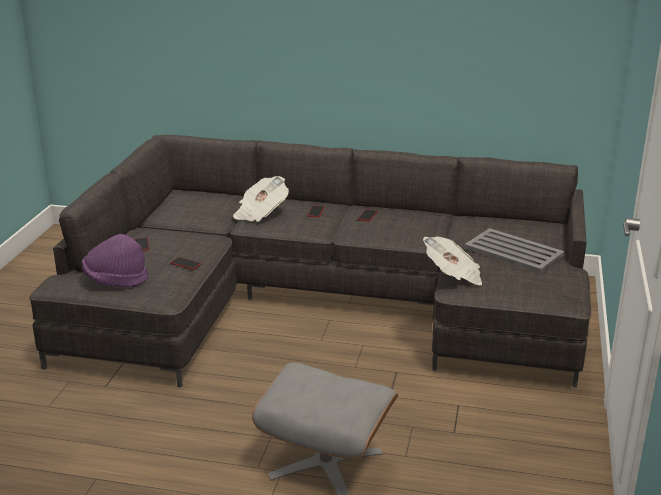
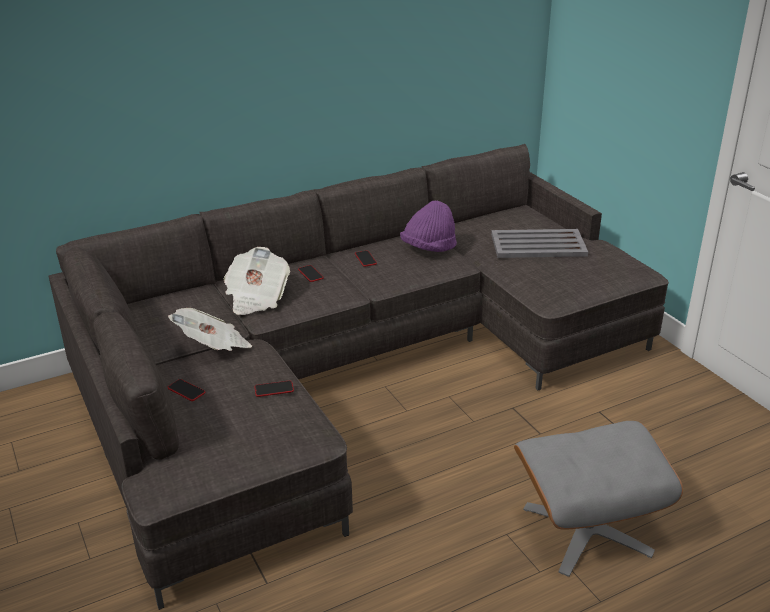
camera: 40 degrees left, 5 degrees up
purple hat [82,234,148,287] -> purple hat moved to [400,200,457,252]
newspaper [423,236,482,285] -> newspaper moved to [168,308,252,351]

